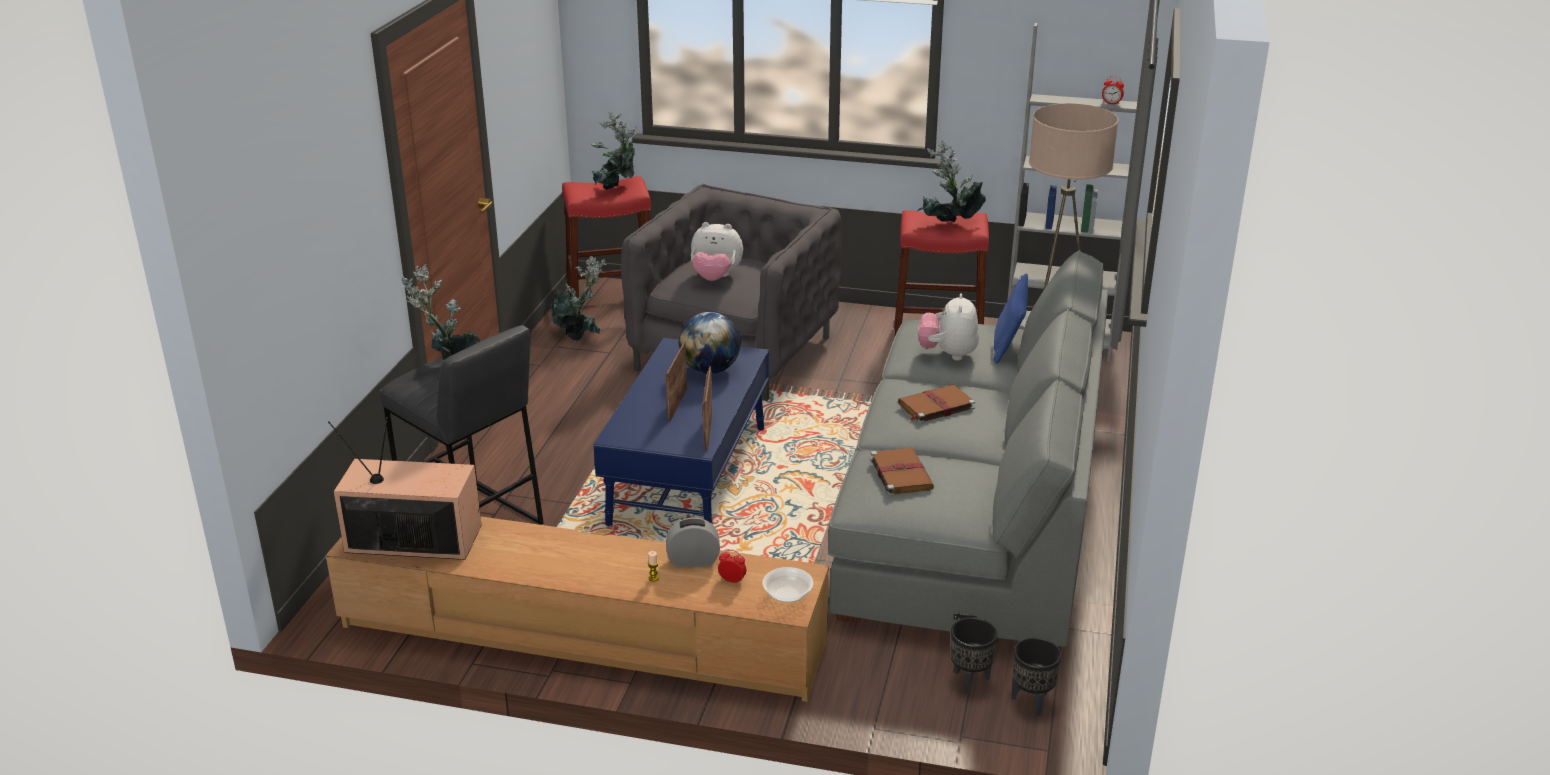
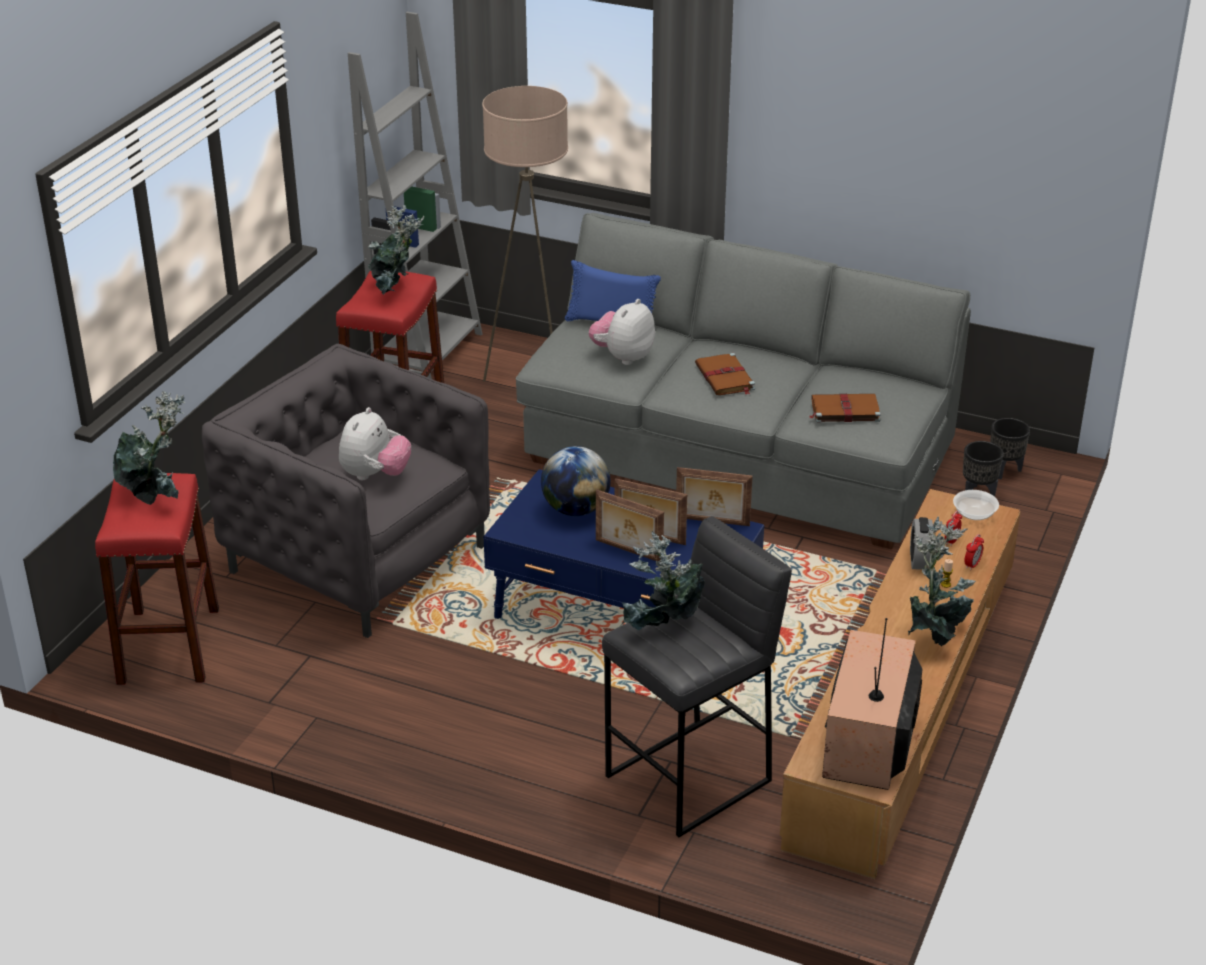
camera: 80 degrees left, 5 degrees up
potted plant [551,256,606,341] -> potted plant moved to [908,516,976,646]
plush toy [918,293,979,361] -> plush toy turned 105 degrees clockwise [589,299,655,365]
alarm clock [1102,76,1124,105] -> alarm clock moved to [964,534,984,570]
none -> picture frame [596,489,664,562]

